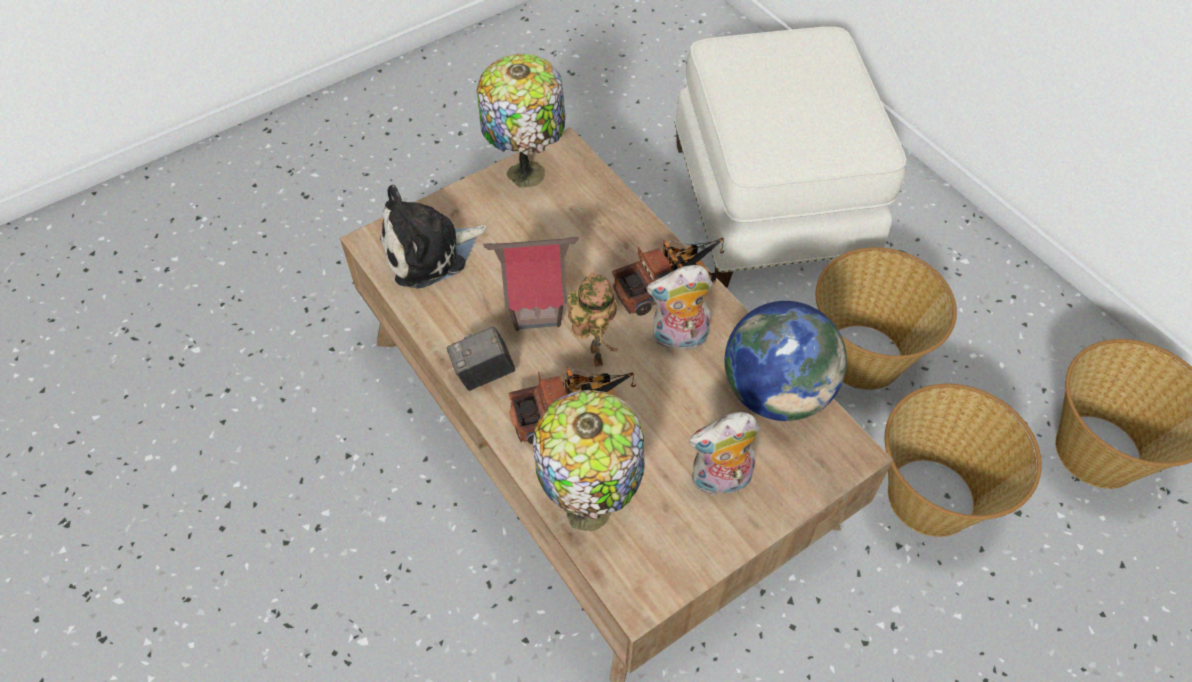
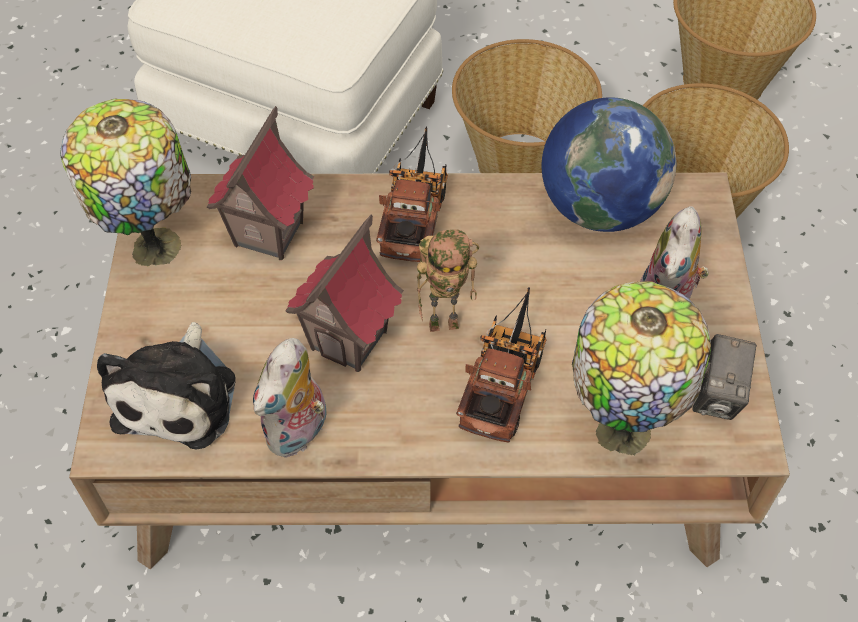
camera: 55 degrees left, 0 degrees up
camera [447,326,515,391] -> camera moved to [692,334,757,420]
toy robot [567,272,618,367] -> toy robot turned 150 degrees clockwise [417,229,479,332]
plush toy [647,265,713,349] -> plush toy moved to [253,338,332,458]
none -> toy house [207,106,314,260]

